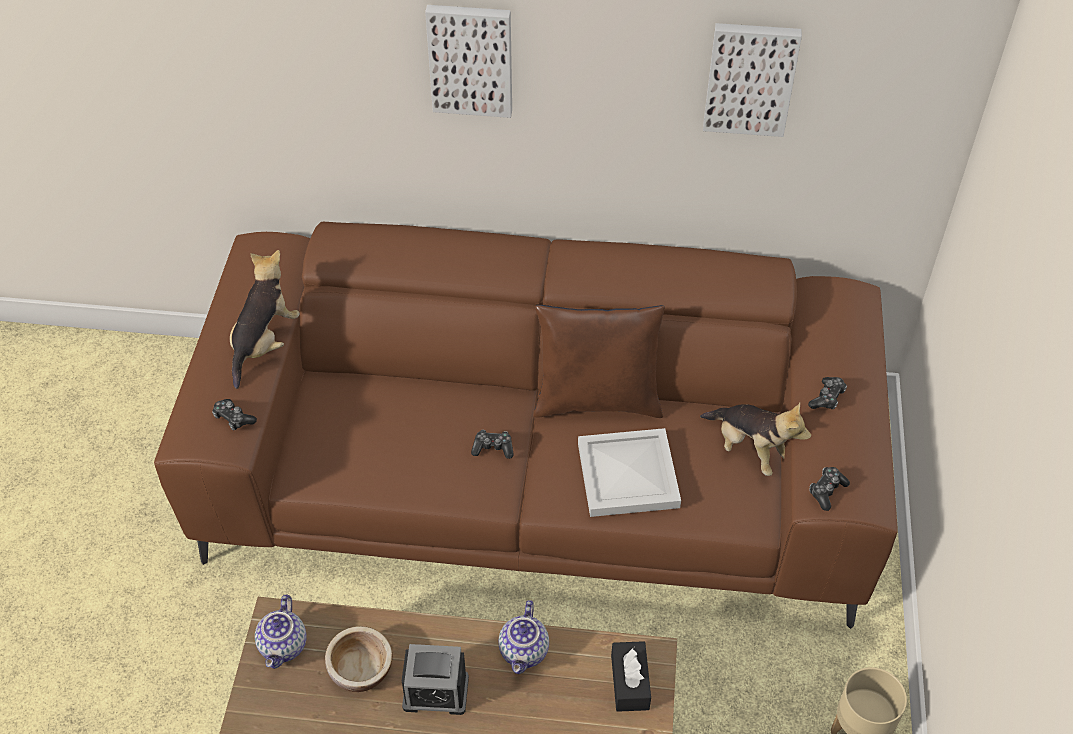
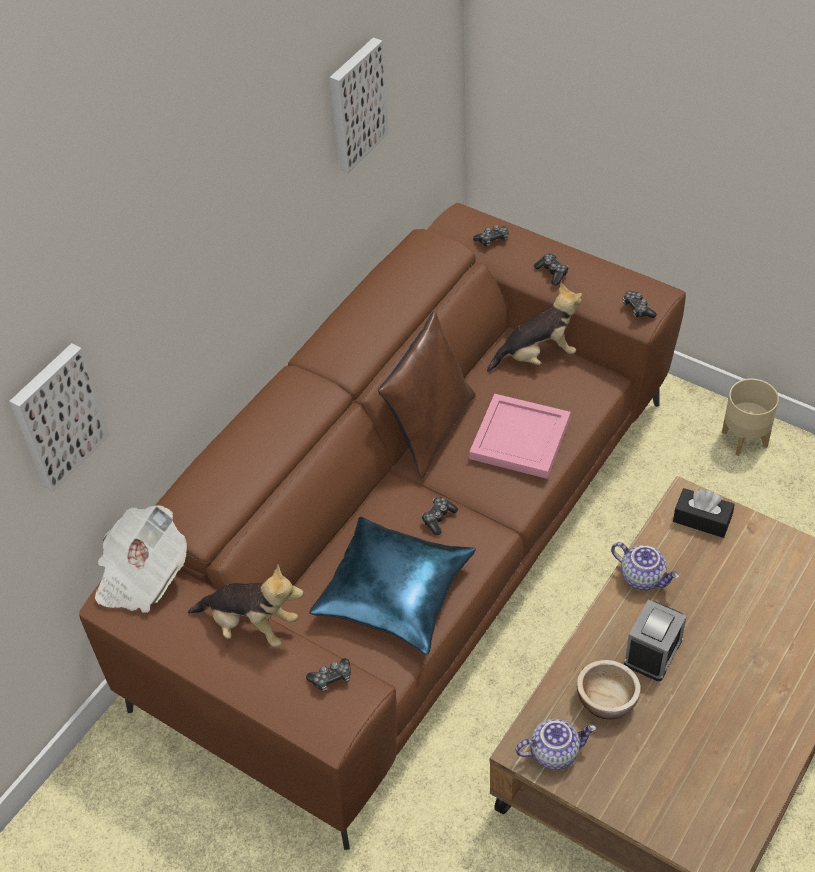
camera: 60 degrees left, 0 degrees up
plush toy [230,250,300,389] -> plush toy turned 150 degrees clockwise [188,565,304,647]
teapot [255,595,306,669] -> teapot turned 45 degrees counterclockwise [515,719,596,770]
picture [425,5,512,118] -> picture moved to [9,343,110,492]
white tray [578,428,681,517] -> pink tray [469,394,571,479]
none -> newspaper [95,505,187,613]
none -> blue pillow [309,517,476,654]
none -> game controller [473,225,509,247]

